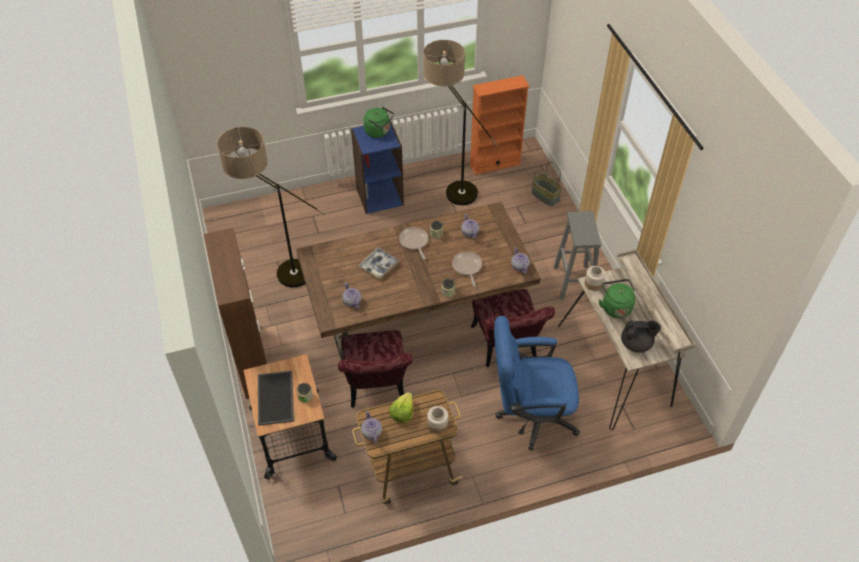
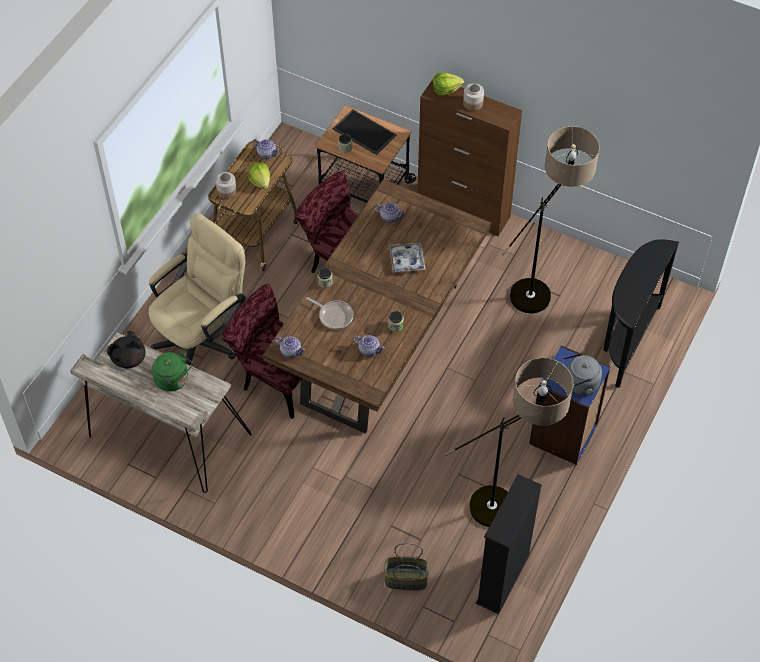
camera: 135 degrees right, 5 degrees up
green kettle [364,107,394,138] -> grey kettle [562,353,602,395]
frying pan [399,227,428,259] -> none
orange bookcase [469,75,530,175] -> black bookcase [476,474,542,614]
blue office chair [494,316,580,450] -> beige office chair [149,213,246,365]
grey stool [554,211,601,300] -> none
jar [585,266,605,291] -> jar moved to [463,83,484,111]
none -> lettuce [432,73,464,96]
none -> black console table [603,239,679,388]

